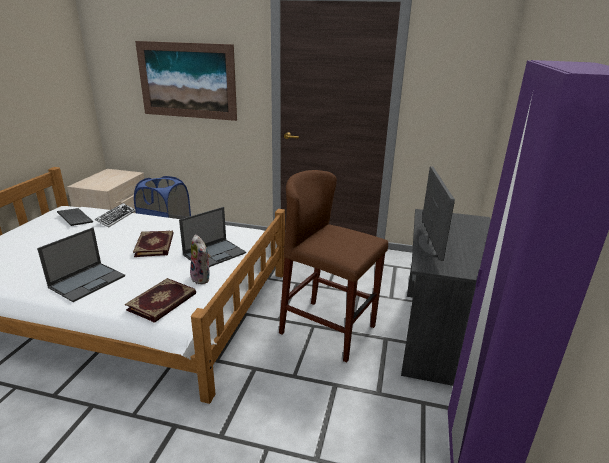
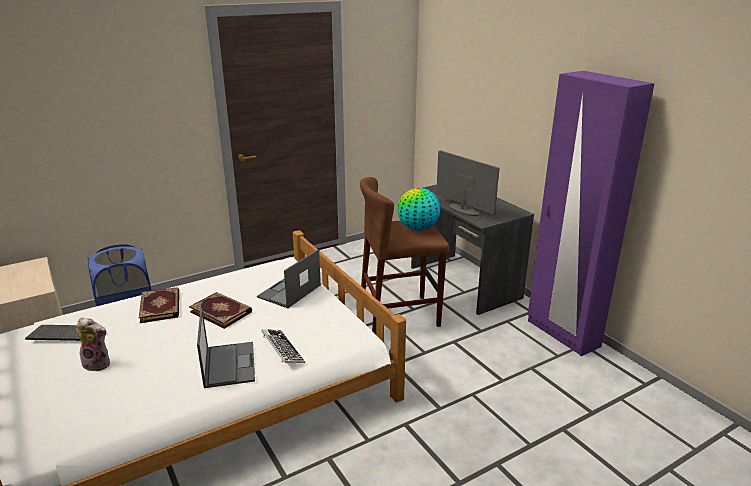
camera: 45 degrees left, 0 degrees up
keyboard [95,203,136,227] -> keyboard moved to [261,329,305,363]
book [125,278,196,323] -> book moved to [139,287,179,323]
picture [135,41,237,121] -> none
laptop [179,207,246,267] -> laptop turned 150 degrees counterclockwise [257,249,321,308]
plush toy [190,234,211,284] -> plush toy moved to [76,317,110,371]
none -> globe [397,188,440,231]

